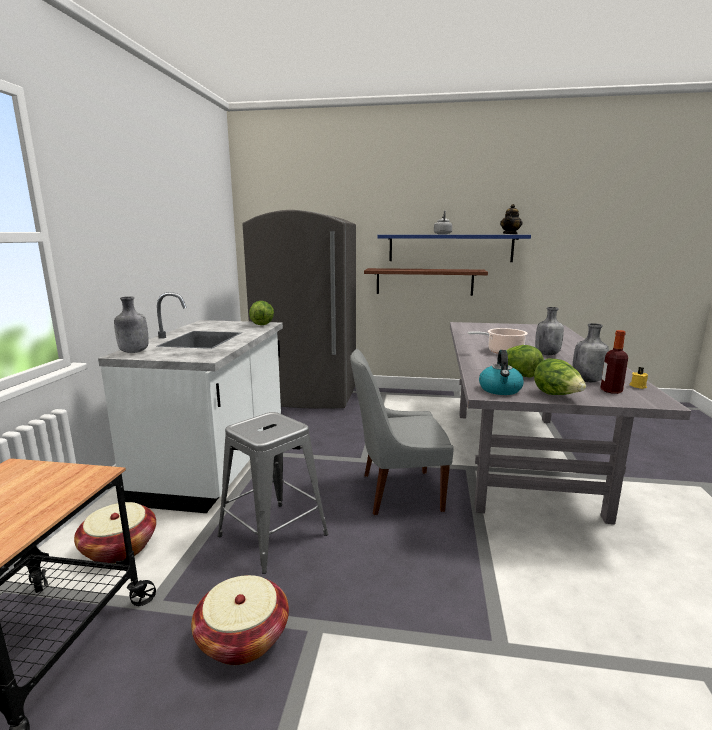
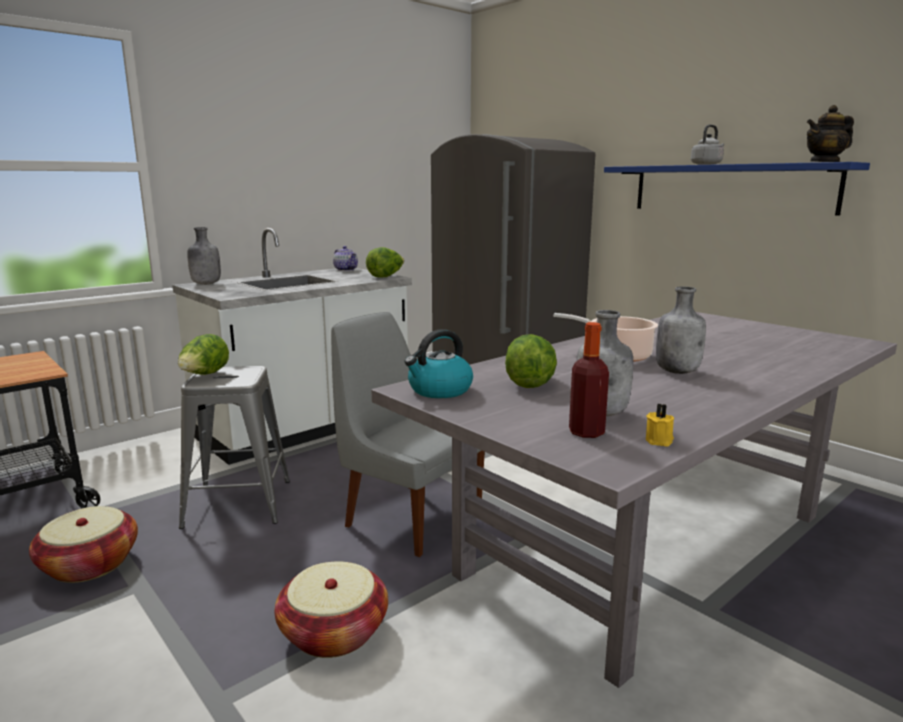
camera: 40 degrees right, 0 degrees up
basket [74,502,156,564] -> basket moved to [275,561,388,658]
brown shelf [364,268,488,296] -> none
lettuce [534,358,586,395] -> lettuce moved to [178,334,229,375]
none -> teapot [333,246,358,271]

